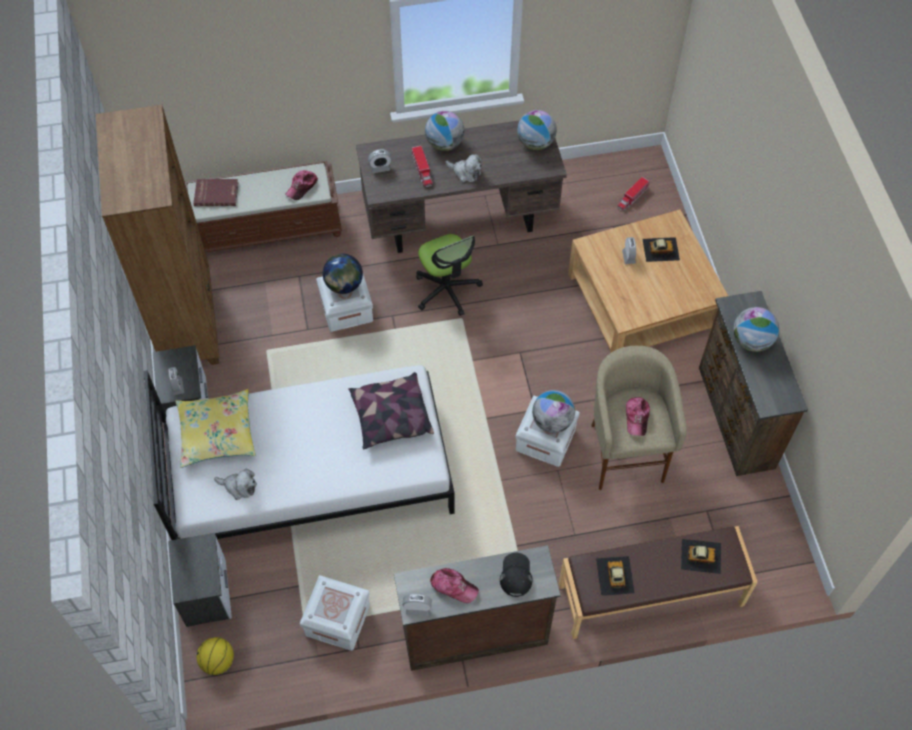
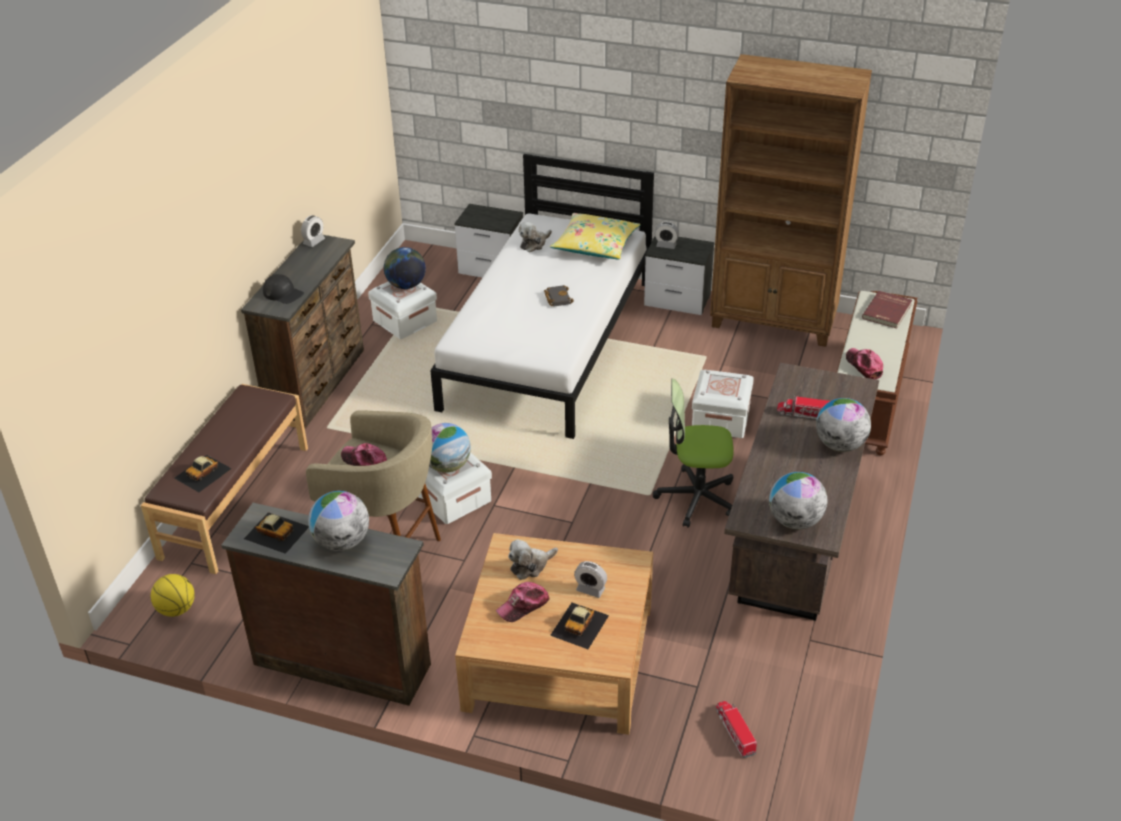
camera: 120 degrees right, 20 degrees down
basketball [197,637,234,675] -> basketball moved to [151,574,195,617]
globe [323,254,363,294] -> globe moved to [384,247,426,289]
pillow [348,372,434,449] -> none
alarm clock [368,149,392,173] -> none
cap [430,568,479,603] -> cap moved to [496,582,550,622]
plush toy [445,154,482,182] -> plush toy moved to [508,539,558,580]
toy car [596,556,635,596] -> toy car moved to [244,512,309,554]
none -> black book [544,285,574,307]

